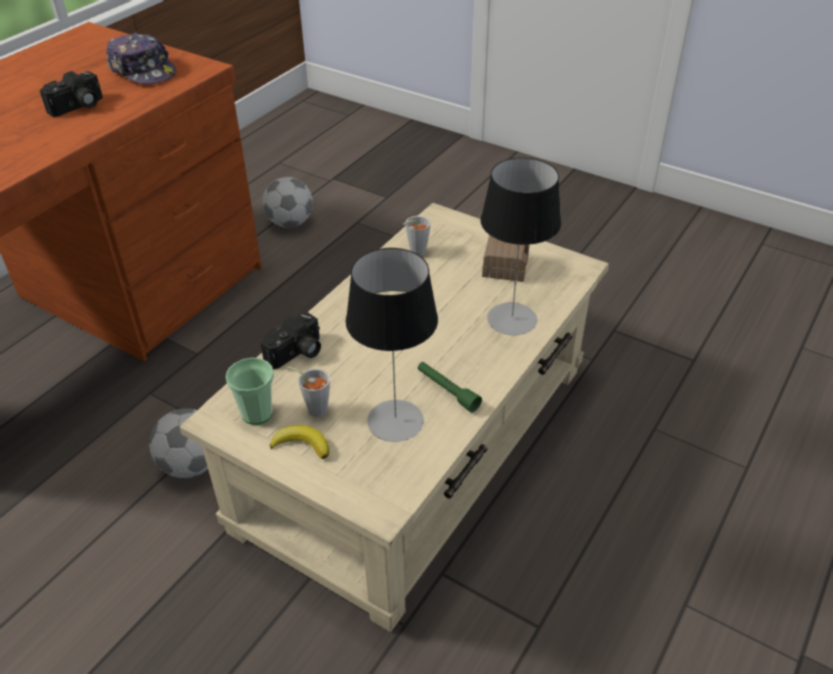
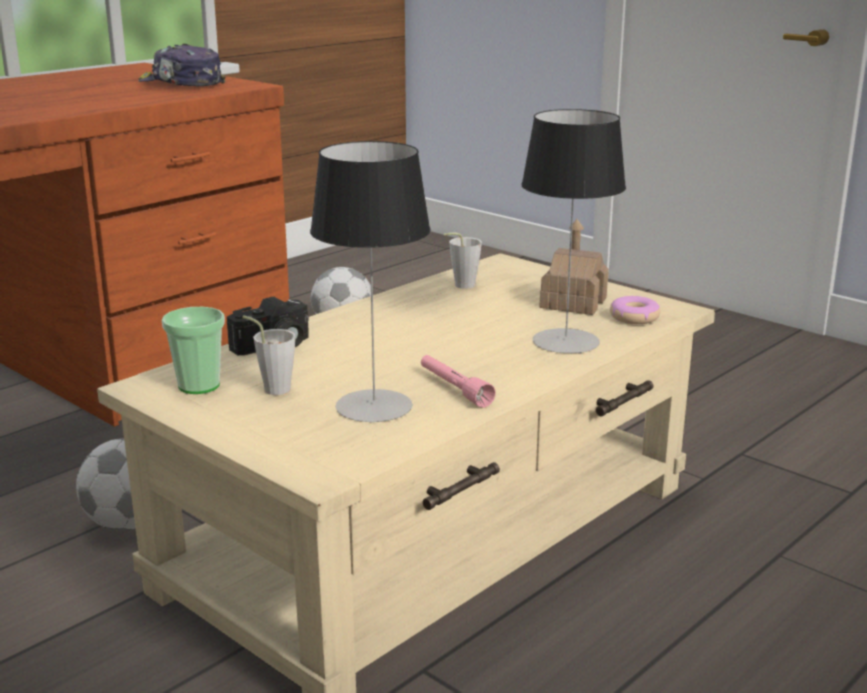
camera: 10 degrees right, 20 degrees down
camera [40,71,103,117] -> none
cap [106,32,176,84] -> cap turned 150 degrees clockwise [138,44,225,86]
banana [270,425,330,459] -> none
green flashlight [418,362,482,412] -> pink flashlight [421,355,496,408]
none -> donut [610,296,661,324]

